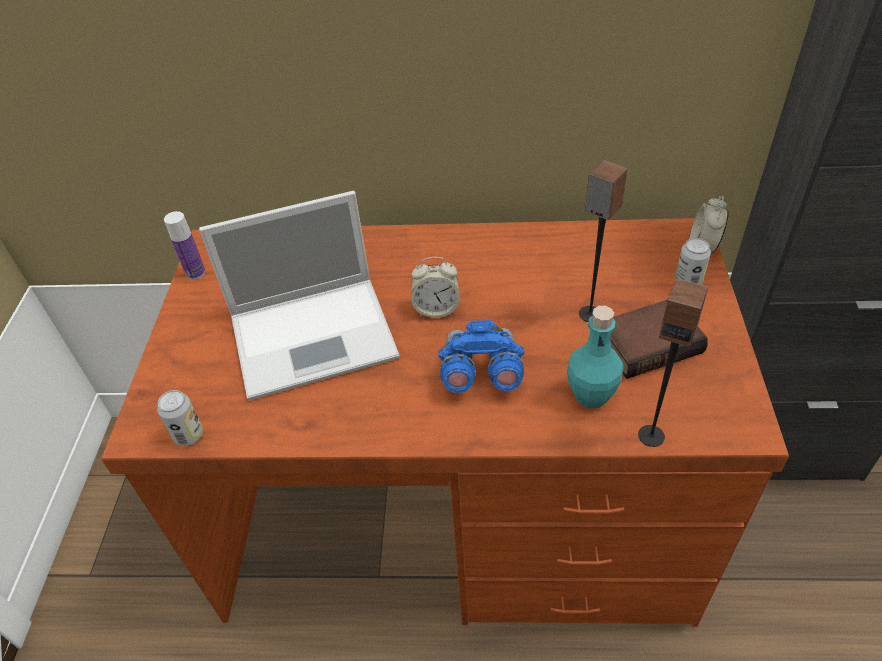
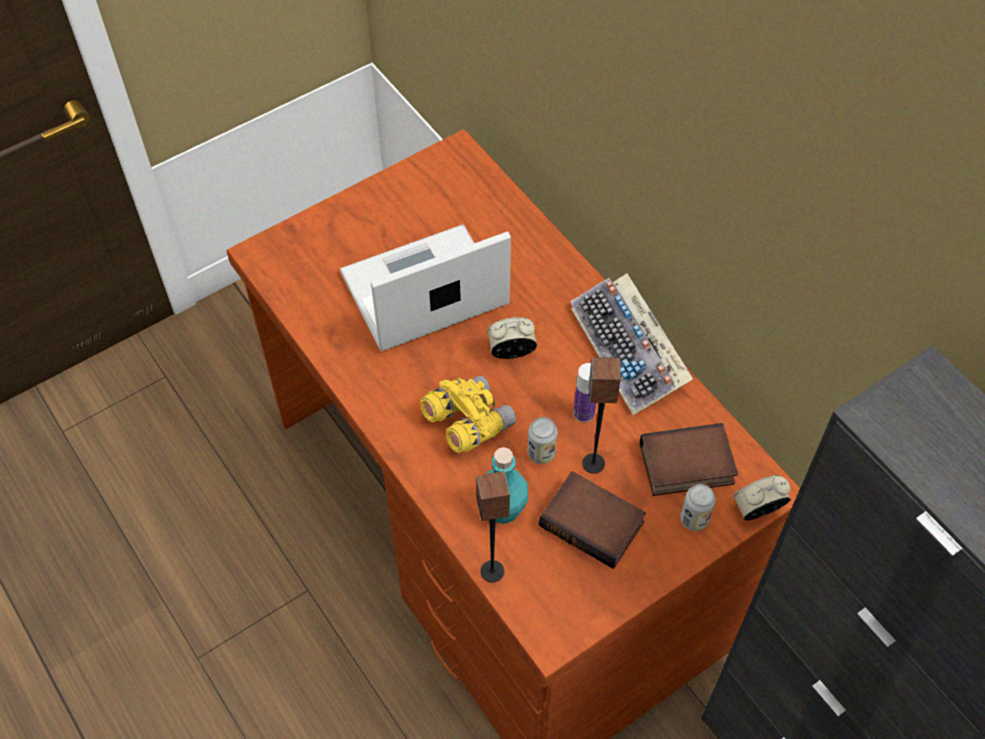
camera: 50 degrees right, 10 degrees up
can [157,390,203,446] -> can moved to [528,417,557,464]
bottle [164,211,206,280] -> bottle moved to [574,363,596,422]
laptop [199,191,400,401] -> laptop turned 120 degrees clockwise [340,224,511,351]
alarm clock [411,257,460,318] -> alarm clock turned 120 degrees clockwise [487,317,537,359]
blue binoculars [438,320,524,393] -> yellow binoculars [420,375,516,453]
none -> keyboard [571,273,693,415]
none -> book [640,423,738,496]

